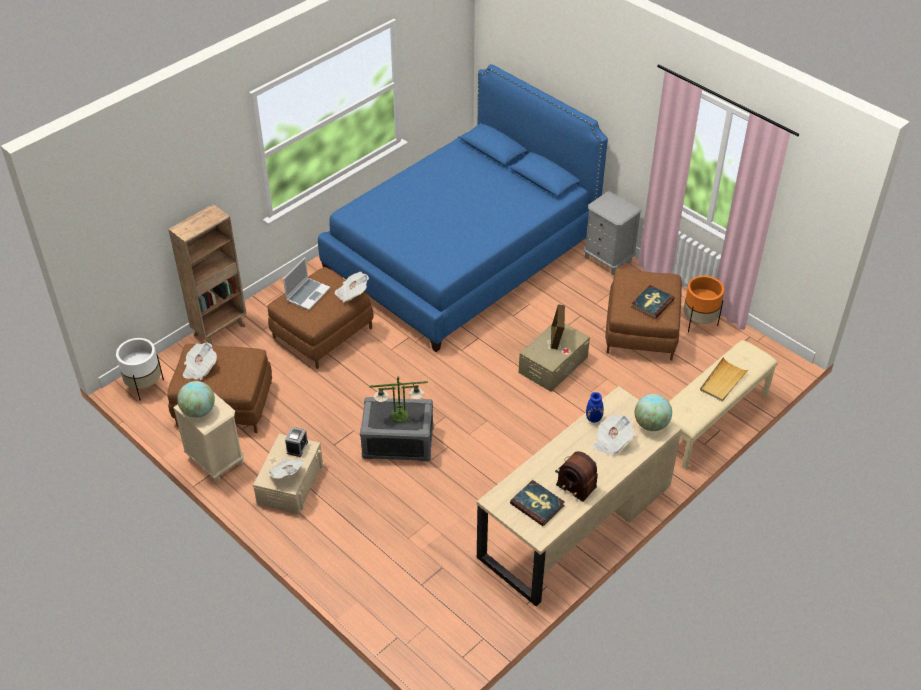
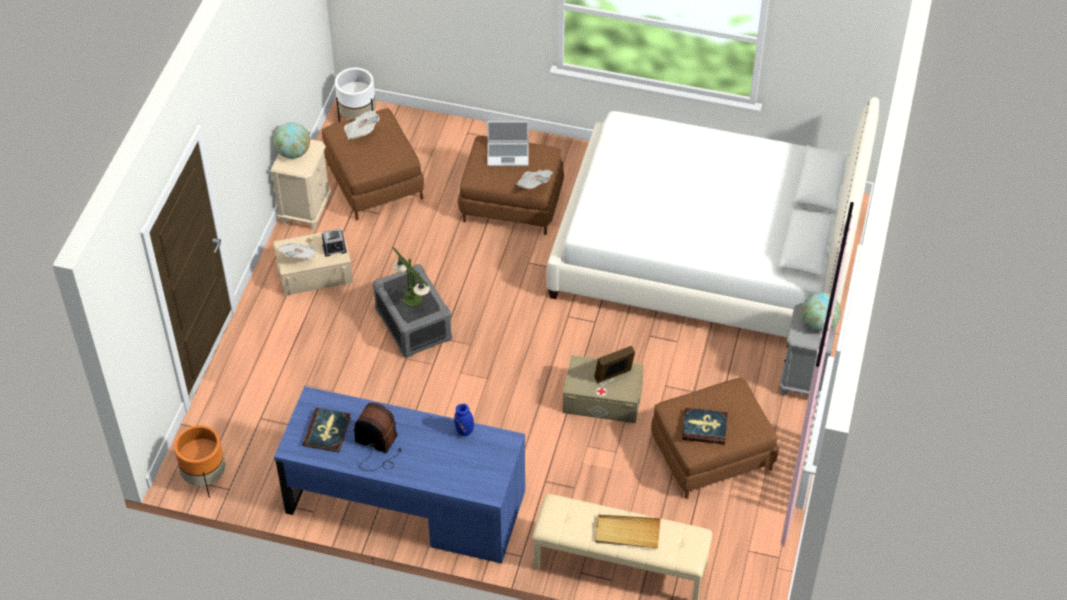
camera: 60 degrees right, 5 degrees up
brown bookcase [168,204,247,344] -> none
blue bed [318,64,608,352] -> white bed [546,97,879,337]
beige desk [477,386,682,606] -> blue desk [274,386,525,564]
radio [555,451,598,501] -> radio turned 105 degrees clockwise [354,403,402,471]
newspaper [593,414,634,456] -> none
globe [635,394,672,431] -> globe moved to [801,292,841,331]
orange planter [683,275,724,332] -> orange planter moved to [174,425,225,498]

